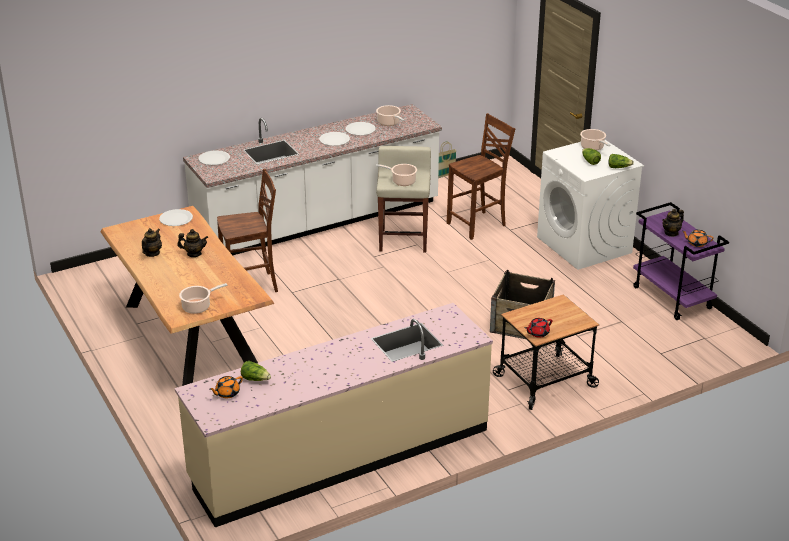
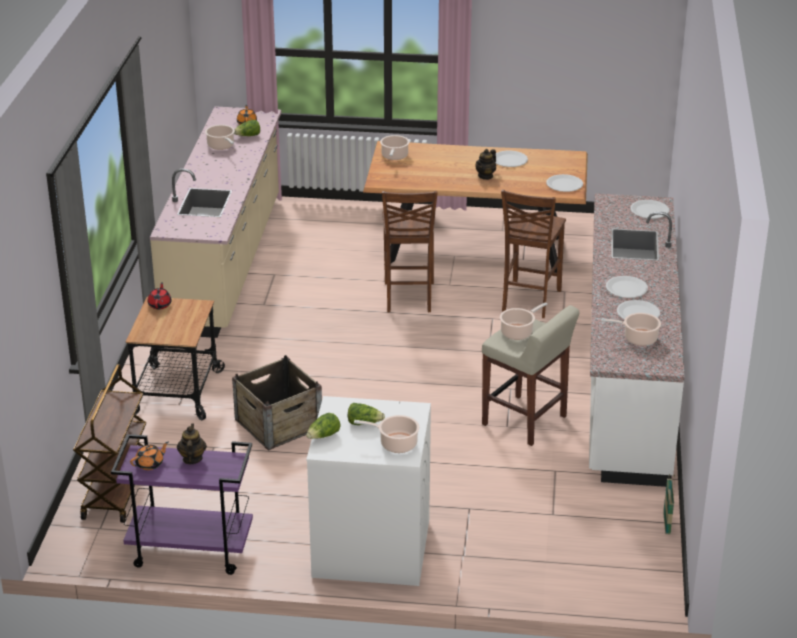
camera: 125 degrees right, 0 degrees up
teapot [142,228,162,257] -> white plate [496,150,528,167]
brown chair [447,113,515,240] -> brown chair moved to [382,191,438,313]
none -> brown cart [73,364,146,523]
none -> cooking pot [205,125,235,150]

